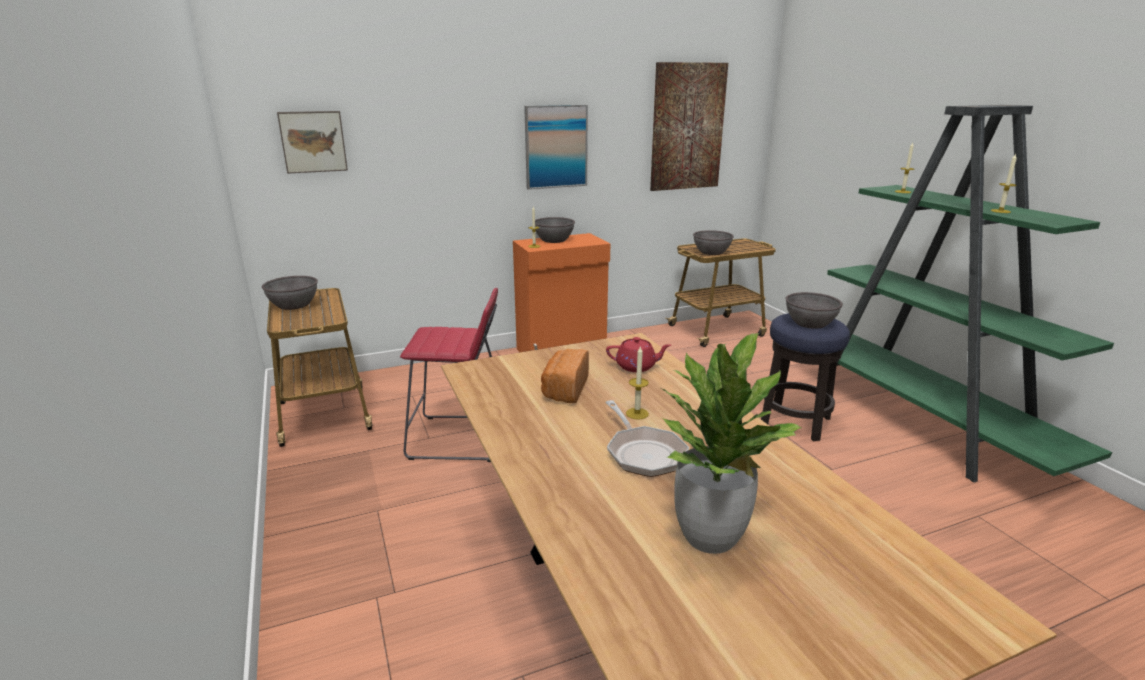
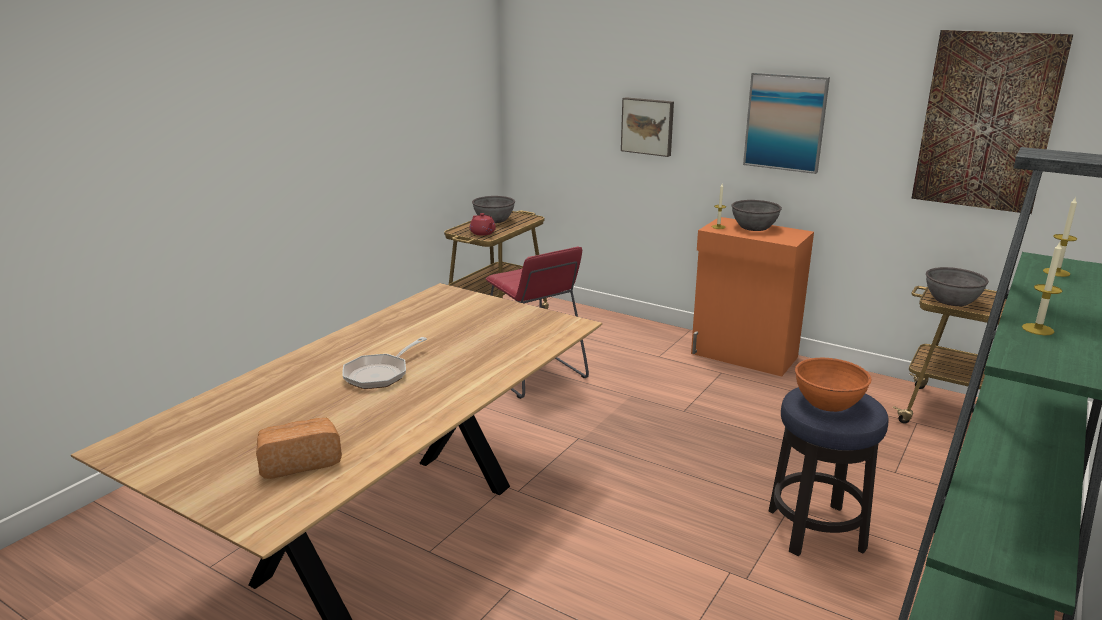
camera: 55 degrees right, 0 degrees up
picture [277,111,348,174] -> picture moved to [621,97,674,157]
bread [541,349,589,403] -> bread moved to [256,418,342,479]
red teapot [606,337,671,372] -> red teapot moved to [470,213,496,236]
candle [626,347,649,420] -> none
potted plant [661,333,801,554] -> none
grey bowl [786,292,843,329] -> orange bowl [795,358,872,412]

